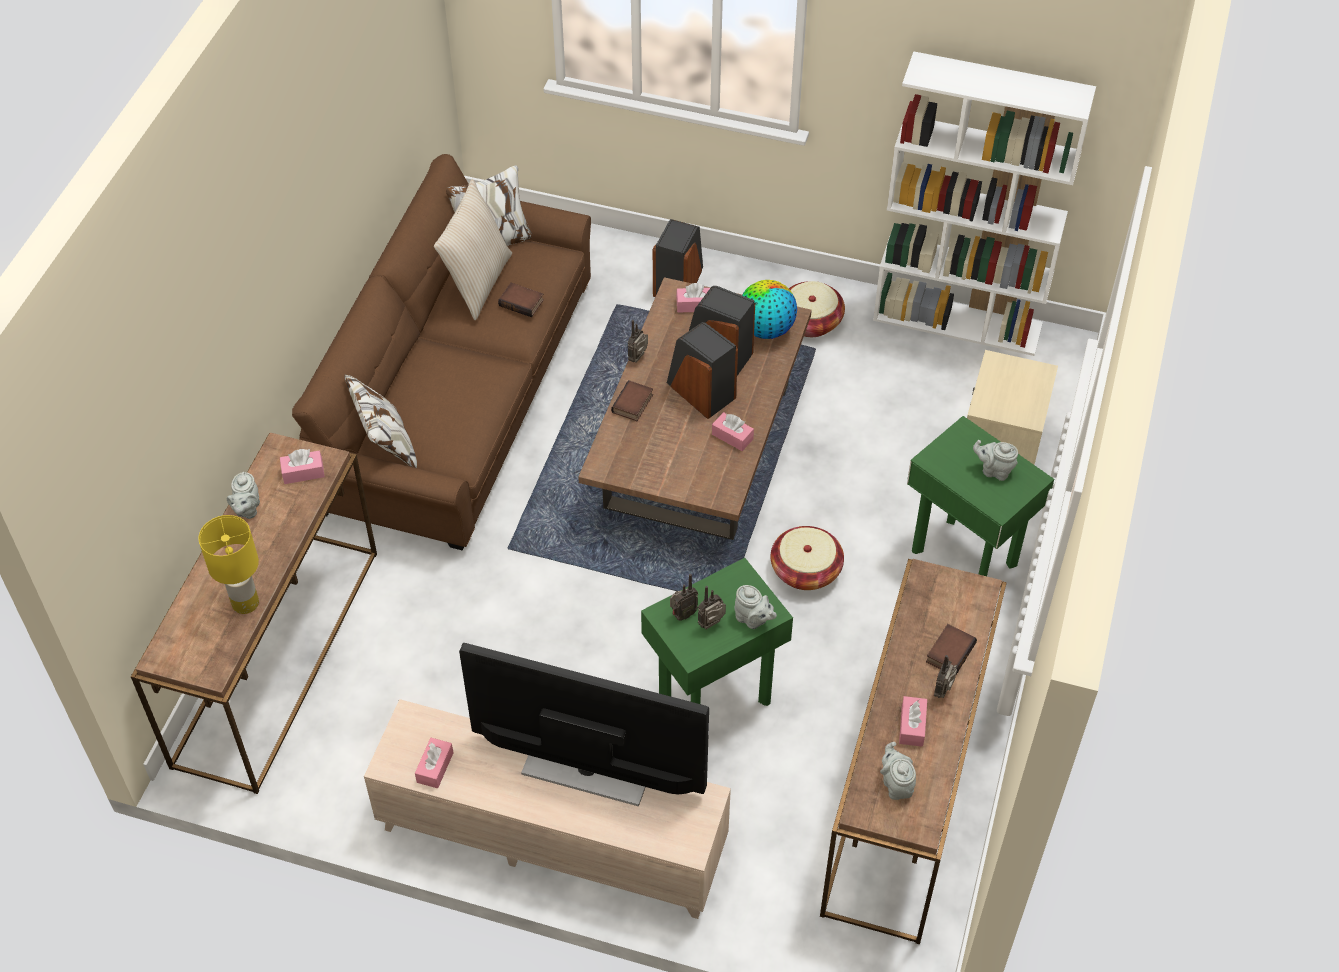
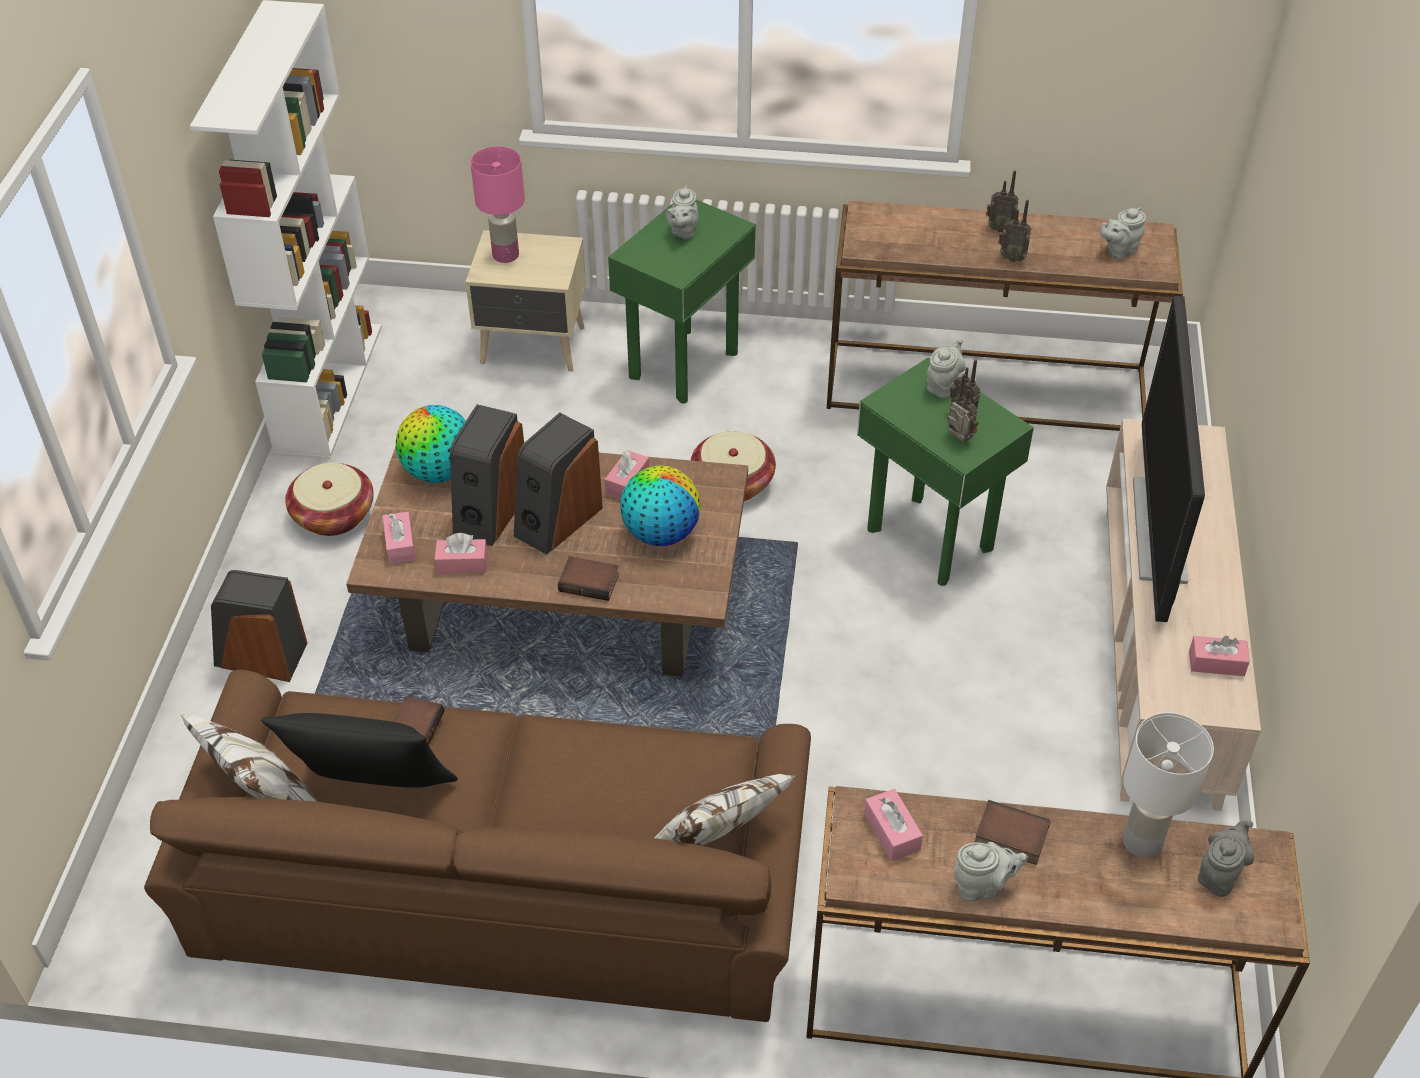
camera: 100 degrees left, 5 degrees down
yellow table lamp [198,515,259,614] -> white table lamp [1123,712,1214,858]
beige pillow [434,179,512,320] -> black pillow [261,713,458,788]
radio [628,320,648,363] -> radio moved to [998,199,1031,262]
pink tissue box [899,696,927,747] -> pink tissue box moved to [434,533,488,574]
book [926,624,977,674] -> book moved to [974,800,1050,865]
none -> pink table lamp [470,146,525,263]
none -> globe [620,465,701,546]
none -> grey teapot [1198,821,1254,897]

